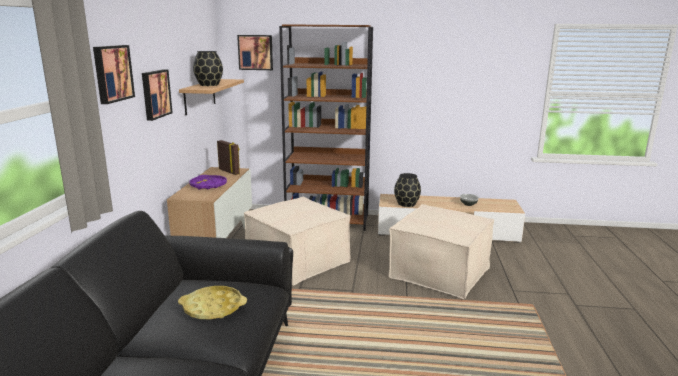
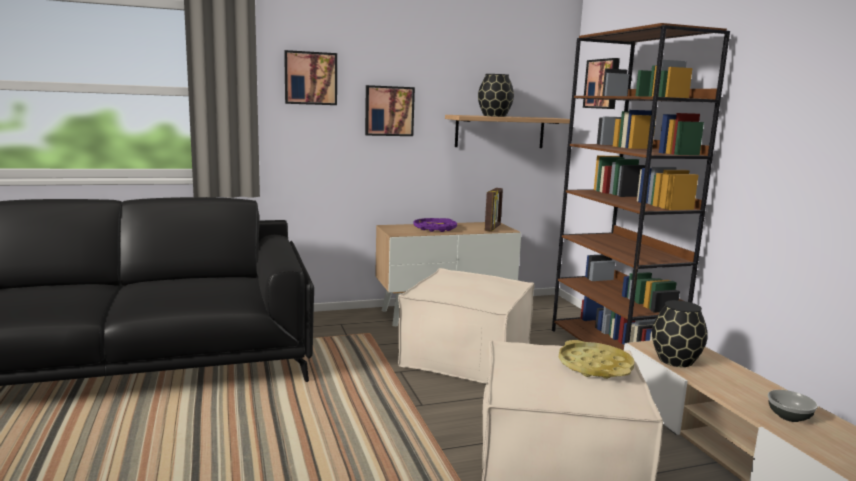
camera: 65 degrees right, 5 degrees down
yellow tray [178,286,247,320] -> yellow tray moved to [559,340,634,379]

